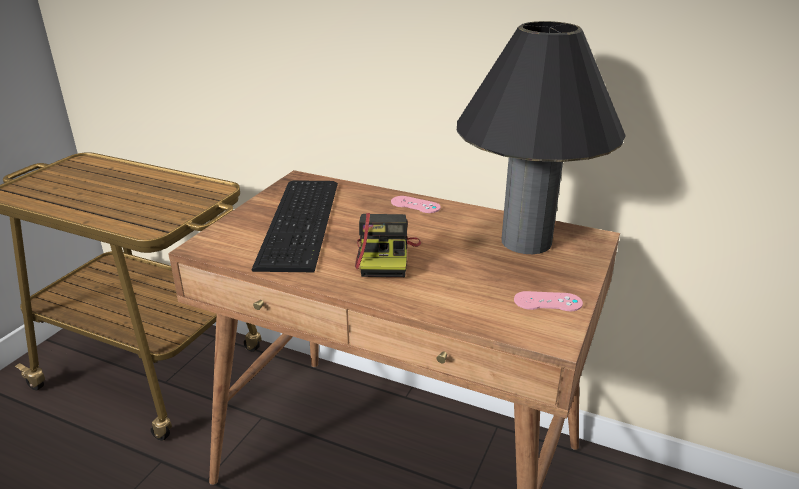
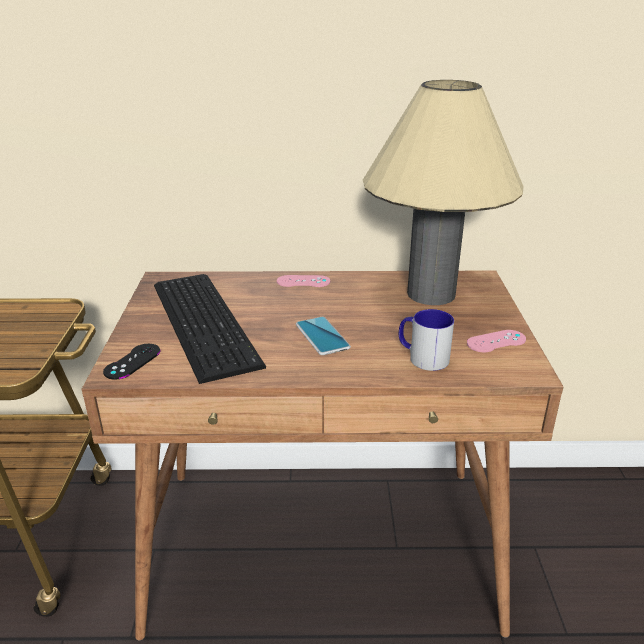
camera: 25 degrees left, 0 degrees up
camera [355,213,421,277] -> phone [296,317,351,355]
black table lamp [457,21,626,254] -> beige table lamp [363,80,523,305]
none -> black game controller [103,344,160,380]
none -> mug [399,309,454,371]

